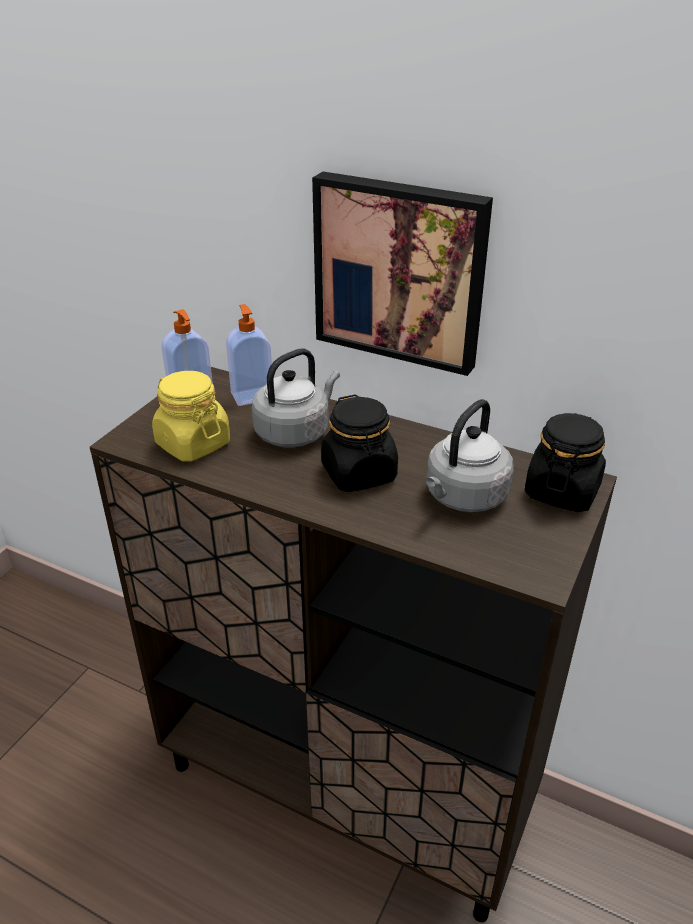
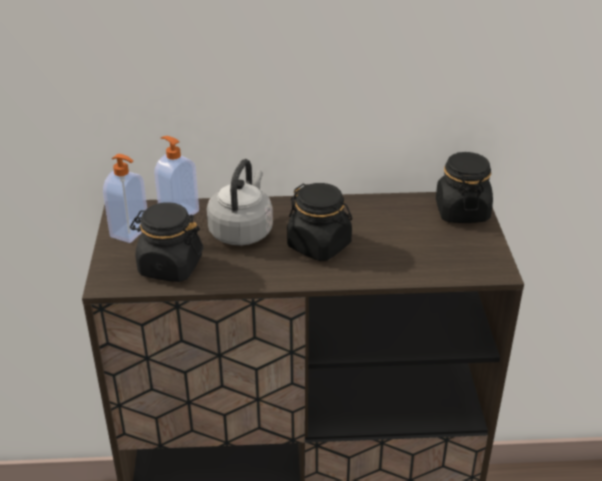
camera: 30 degrees left, 0 degrees up
yellow jar [152,371,230,462] -> black jar [130,202,204,282]
picture [312,172,493,376] -> none
grey kettle [426,399,514,512] -> none

